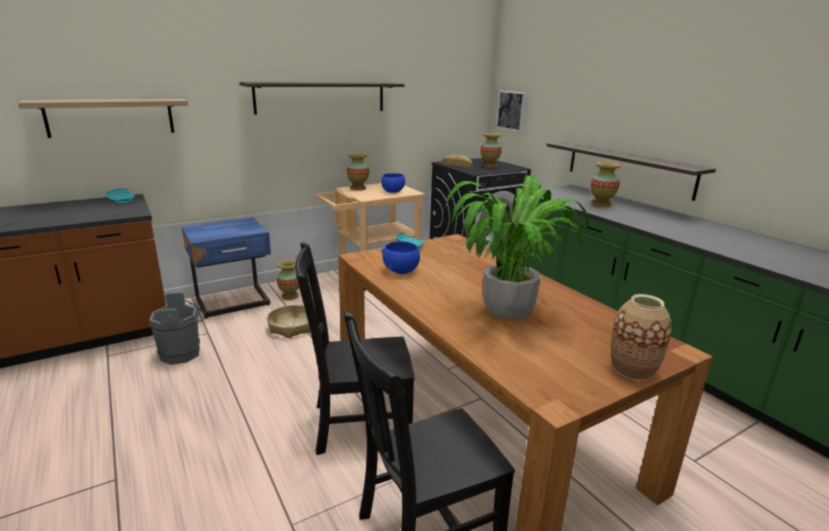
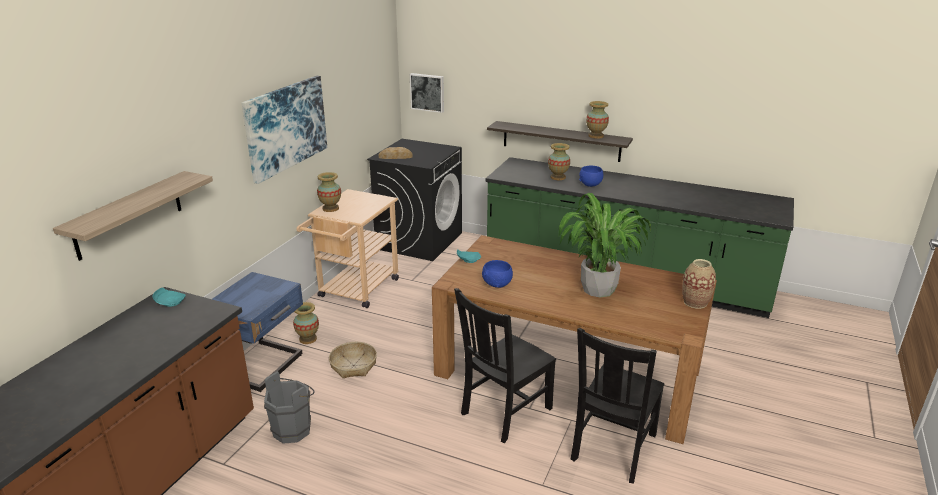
camera: 35 degrees left, 5 degrees up
shelf [239,82,404,114] -> picture [242,76,327,184]
blue bowl [381,173,405,193] -> blue bowl moved to [579,166,603,187]
vase [480,133,502,168] -> vase moved to [586,101,609,139]

